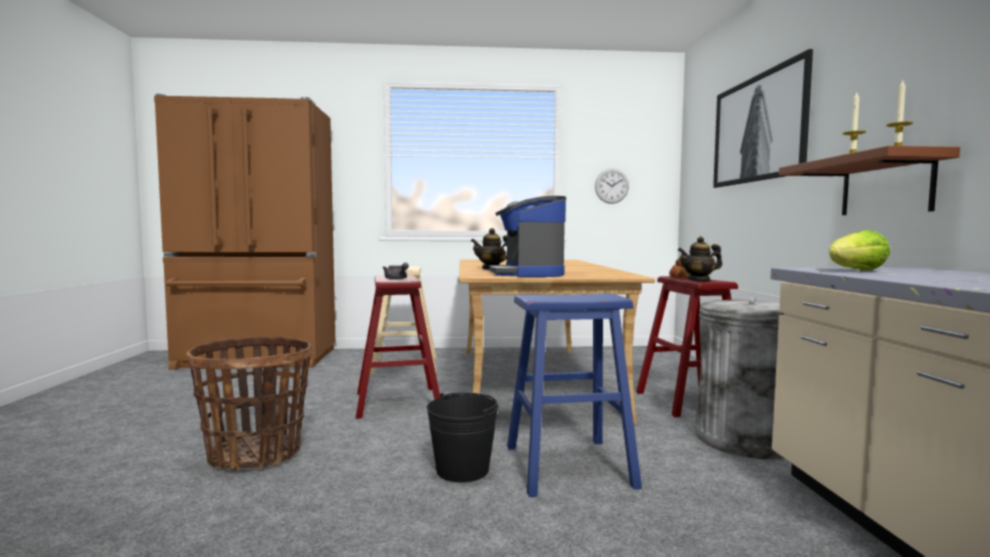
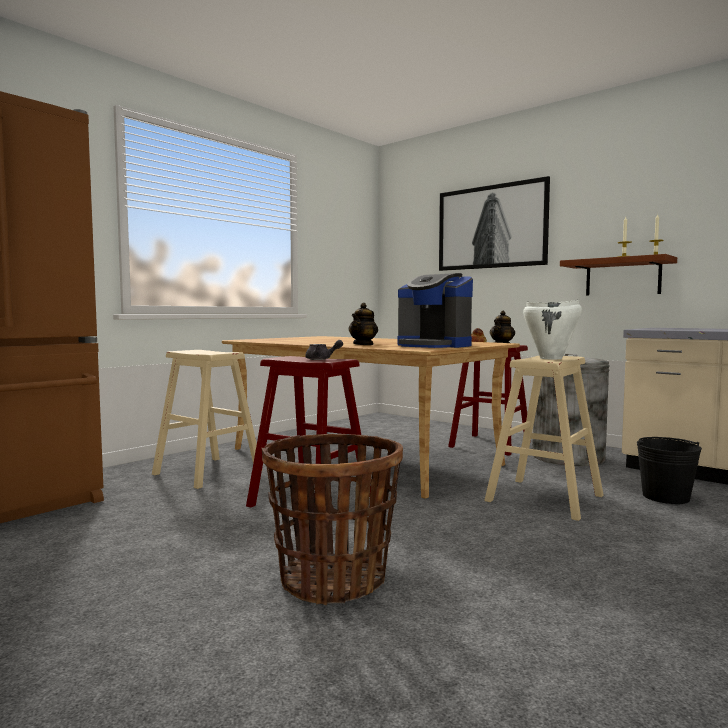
camera: 45 degrees left, 0 degrees up
black bucket [426,392,499,483] -> black bucket moved to [637,437,702,504]
blue stool [507,293,642,497] -> beige stool [484,356,603,521]
wall clock [595,169,629,204] -> none
lettuce [829,230,890,271] -> none
none -> white cooking pot [523,300,582,360]

